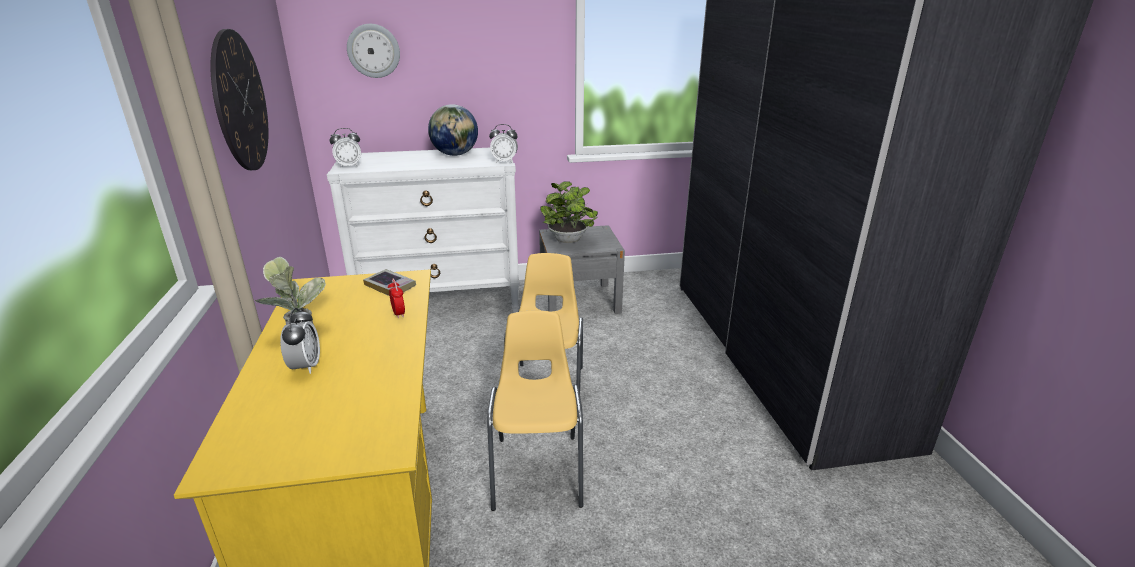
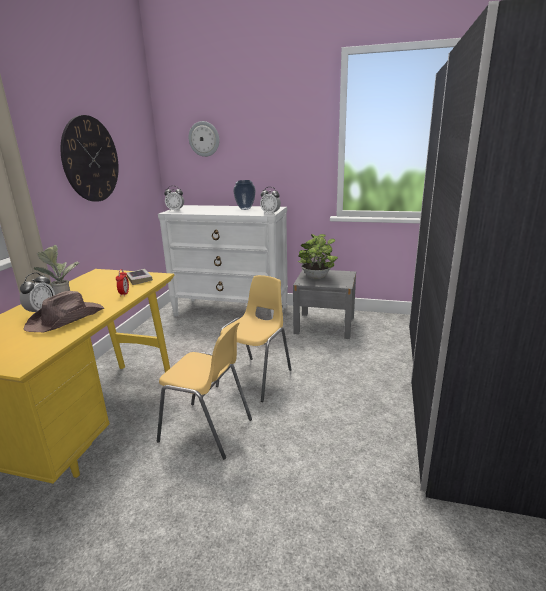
camera: 25 degrees right, 5 degrees down
globe [428,104,478,156] -> vase [233,180,256,210]
yellow chair [487,310,583,511] -> yellow chair turned 90 degrees clockwise [157,321,252,459]
none -> brown hat [24,291,105,332]

